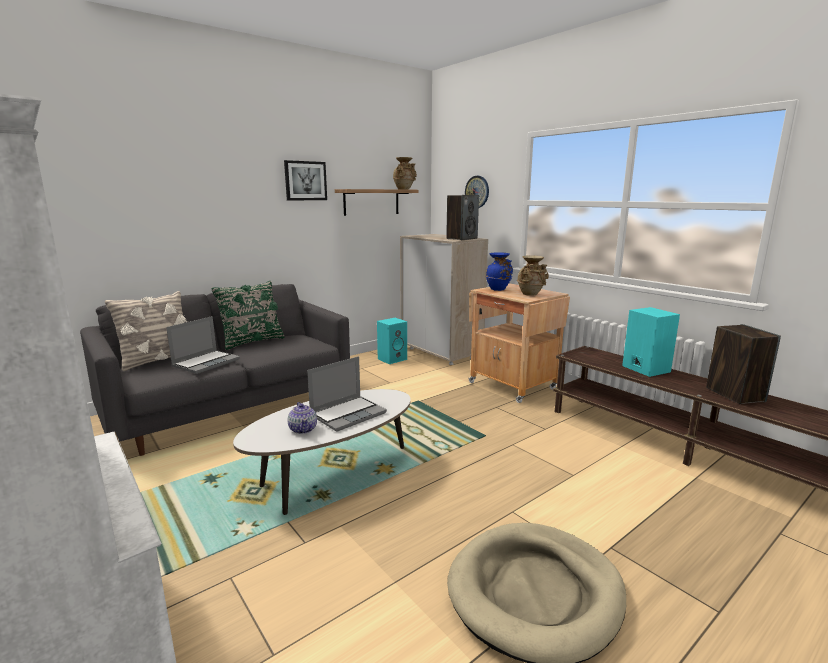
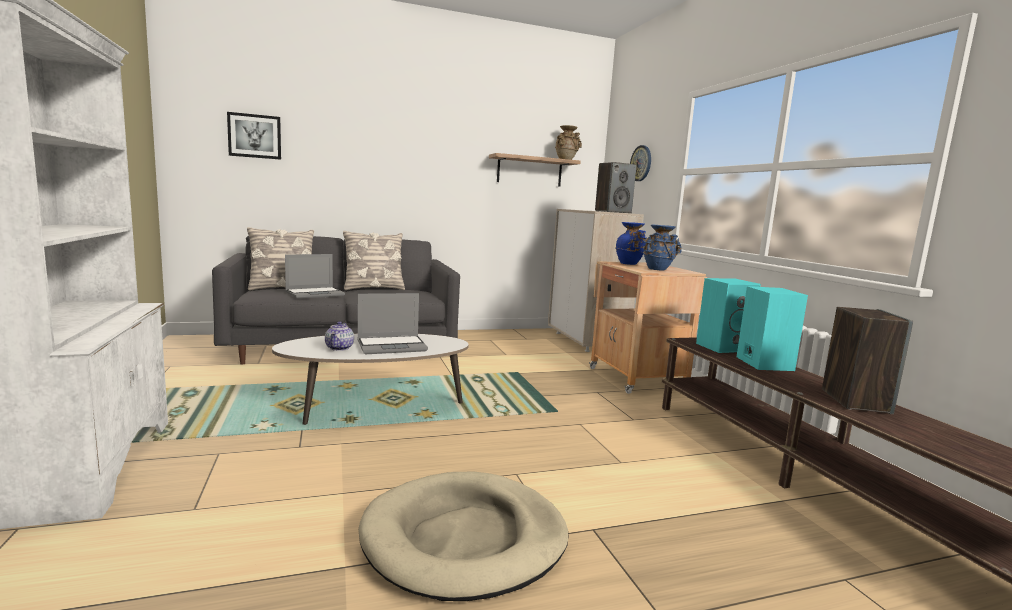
camera: 20 degrees right, 5 degrees down
green pillow [211,281,284,350] -> beige pillow [343,231,405,290]
picture [284,160,327,201] -> picture moved to [227,112,281,160]
turquoise speaker [377,318,407,364] -> turquoise speaker moved to [696,278,761,353]
beige vase [517,255,549,296] -> blue vase [643,224,682,270]

